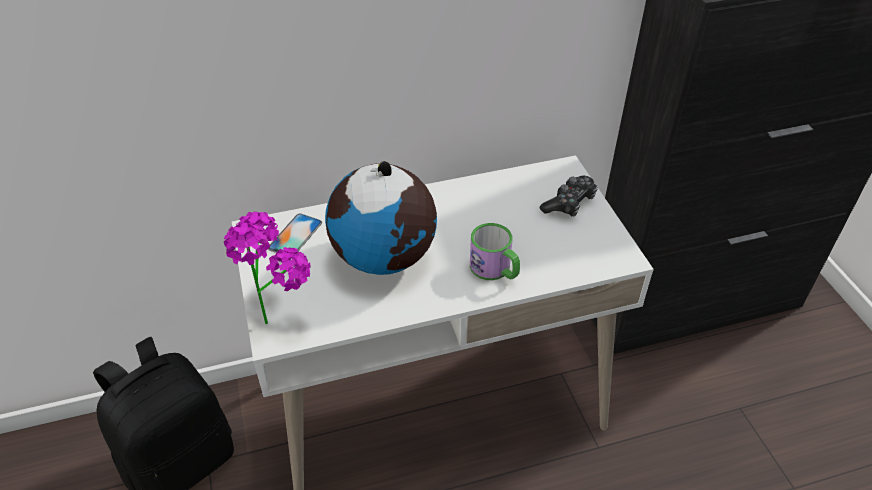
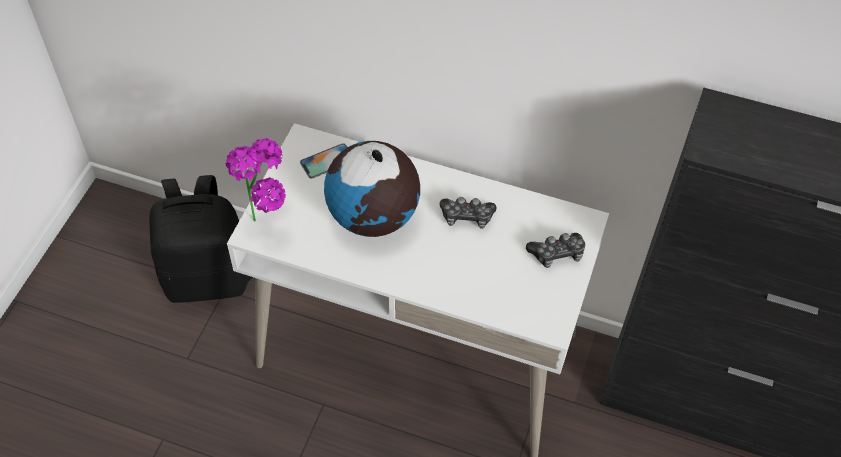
camera: 35 degrees right, 10 degrees up
mug [470,223,520,280] -> none
none -> game controller [440,197,497,229]

